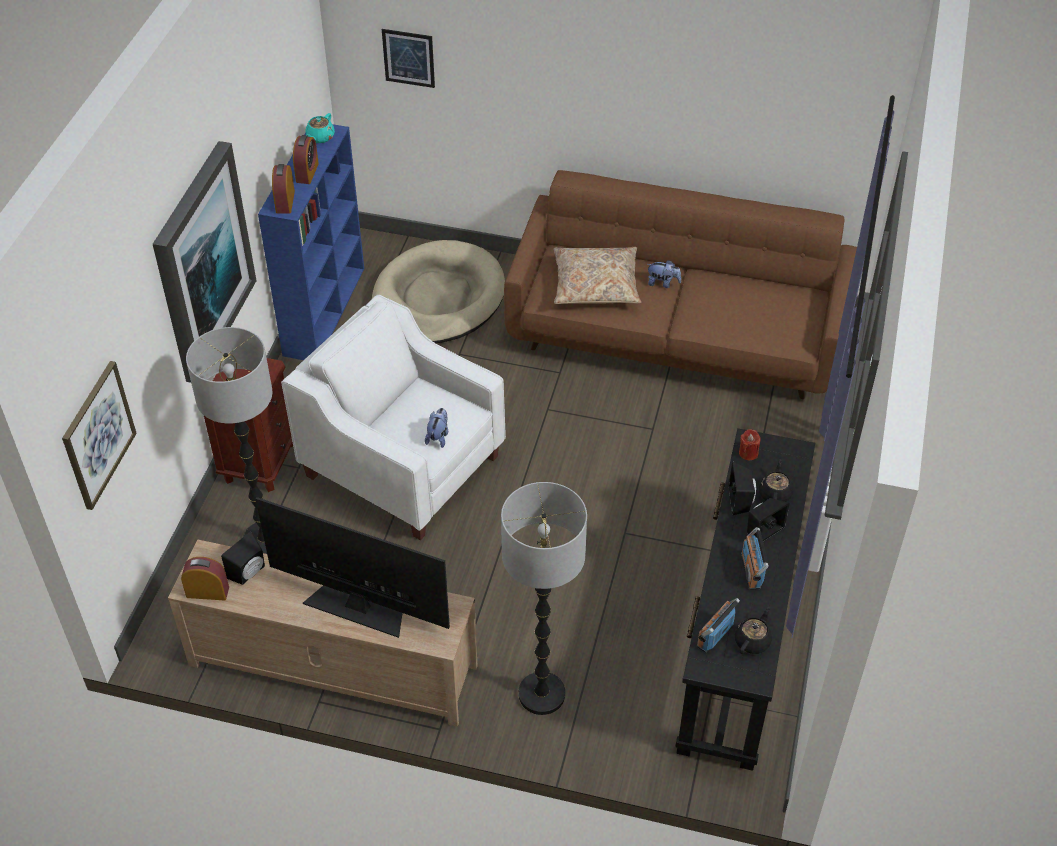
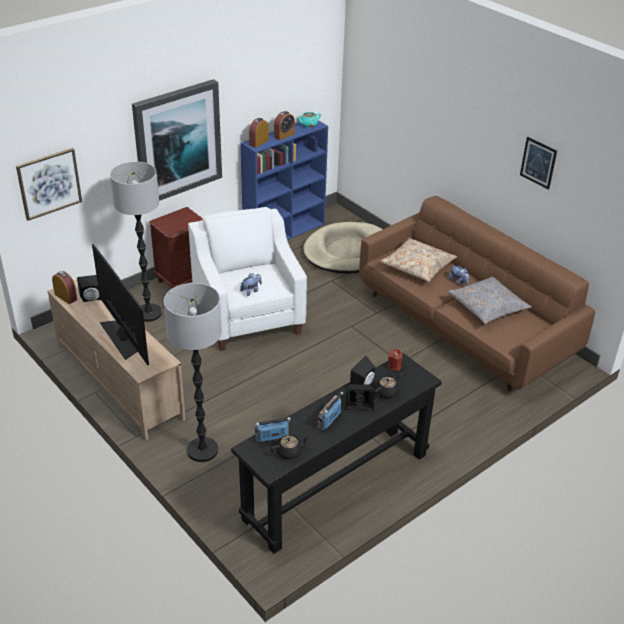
camera: 35 degrees right, 10 degrees down
picture [382,29,435,88] -> picture moved to [520,137,557,190]
none -> grey pillow [448,277,531,324]

